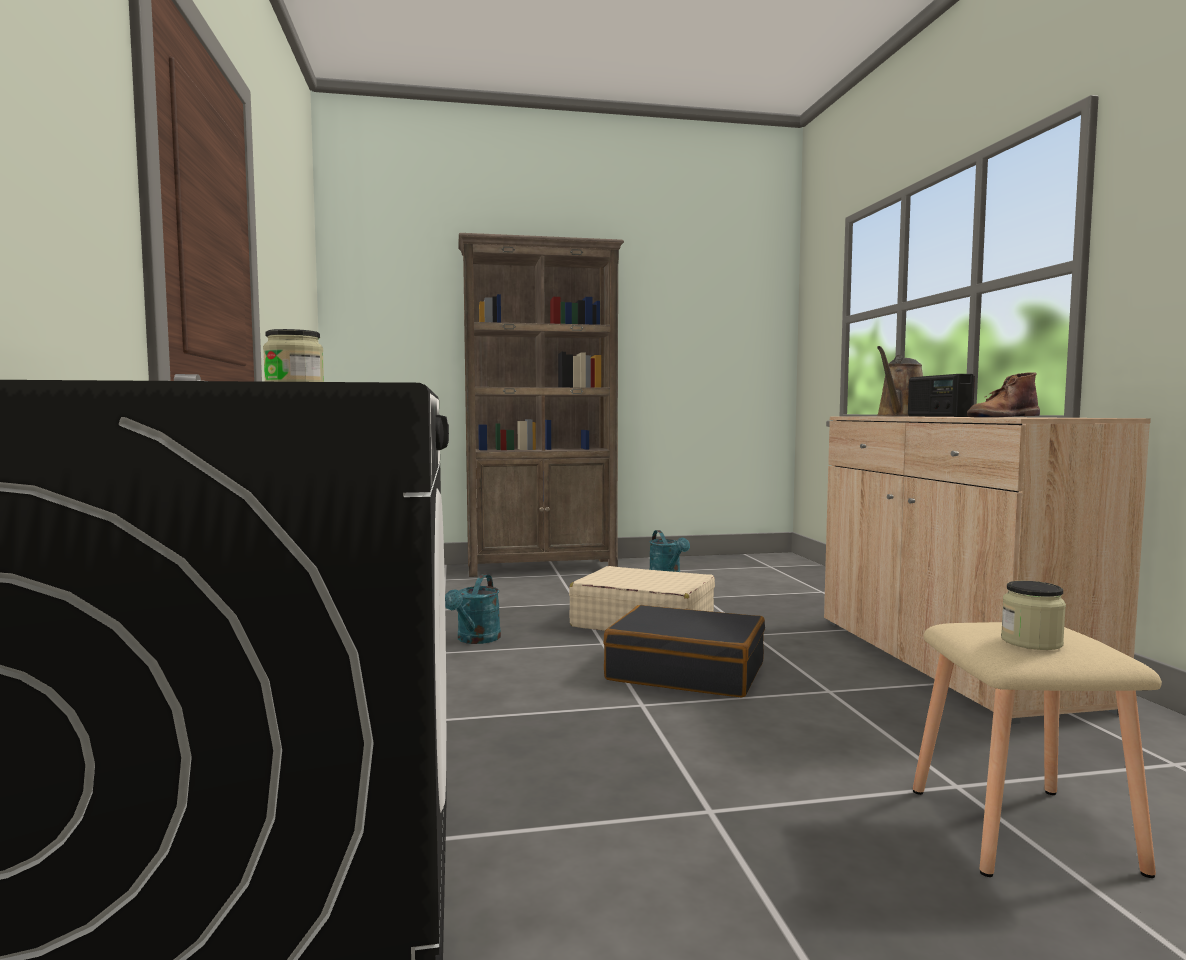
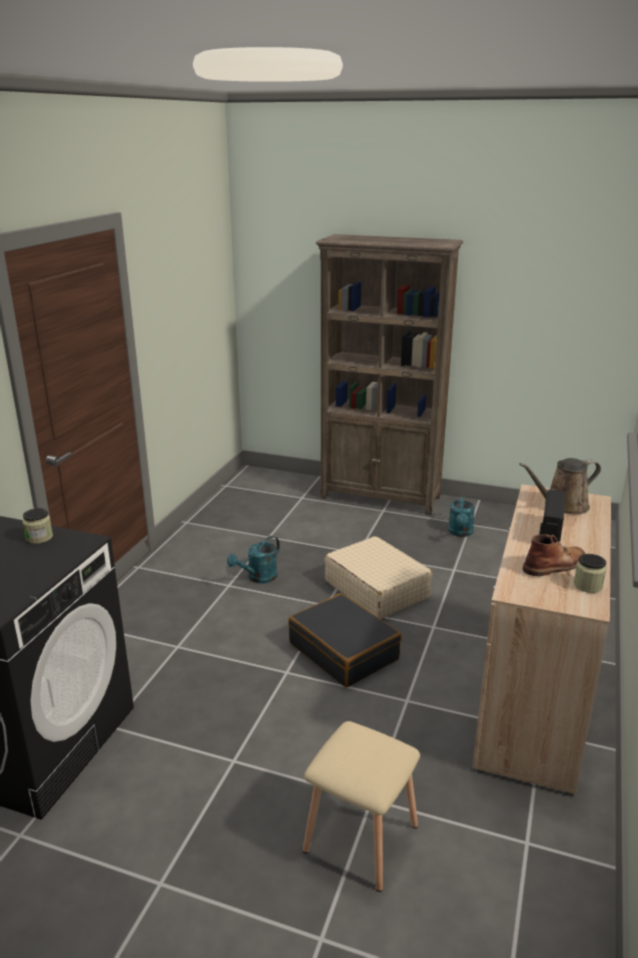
camera: 30 degrees right, 20 degrees up
brown boot [967,372,1040,417] -> brown boot turned 150 degrees clockwise [523,534,585,576]
jar [1001,581,1066,650] -> jar moved to [574,554,606,593]

